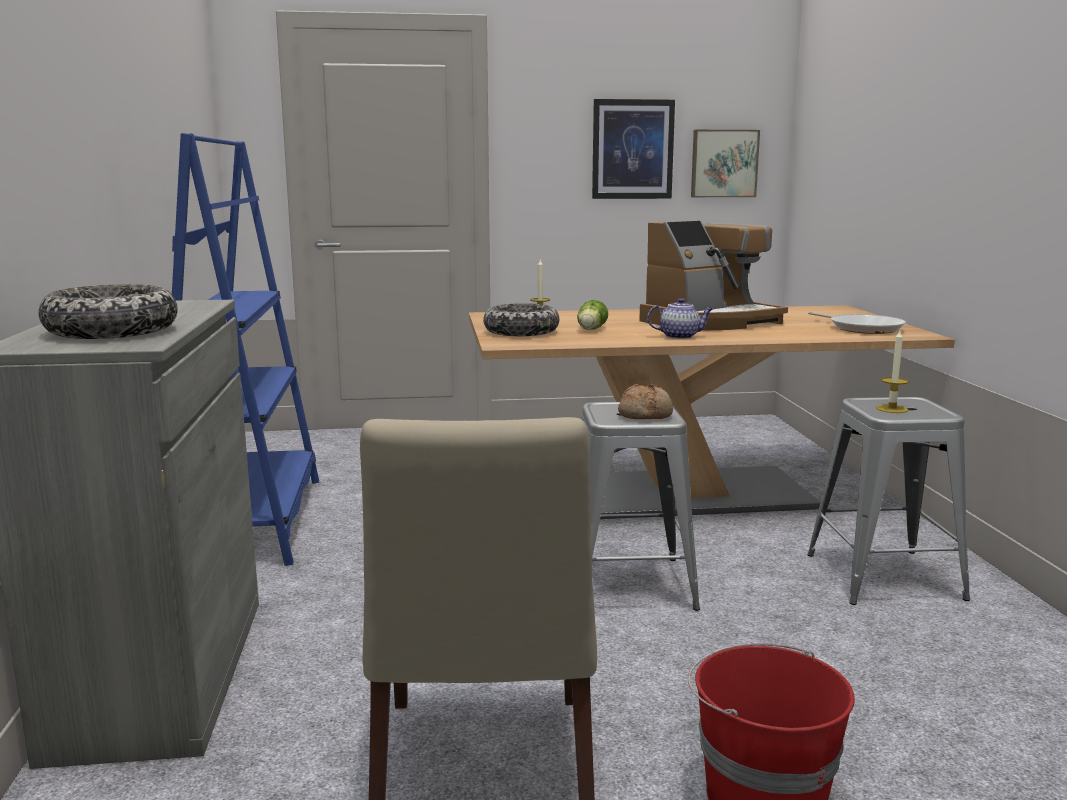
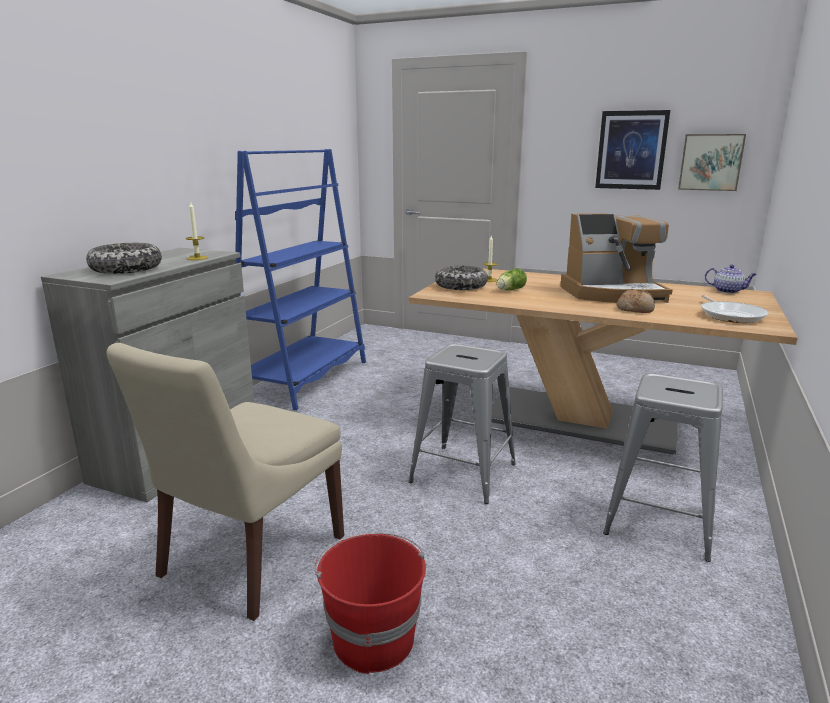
camera: 30 degrees right, 5 degrees up
bread [618,384,673,419] -> bread moved to [617,289,655,313]
teapot [647,298,713,339] -> teapot moved to [705,265,757,293]
candle [876,331,909,413] -> candle moved to [186,202,208,260]

